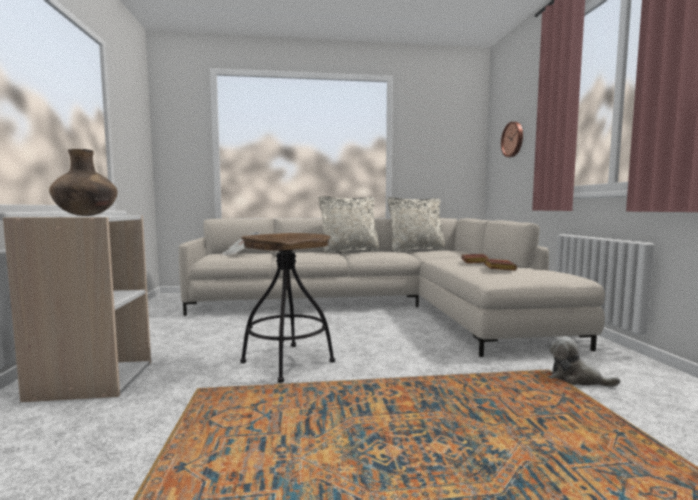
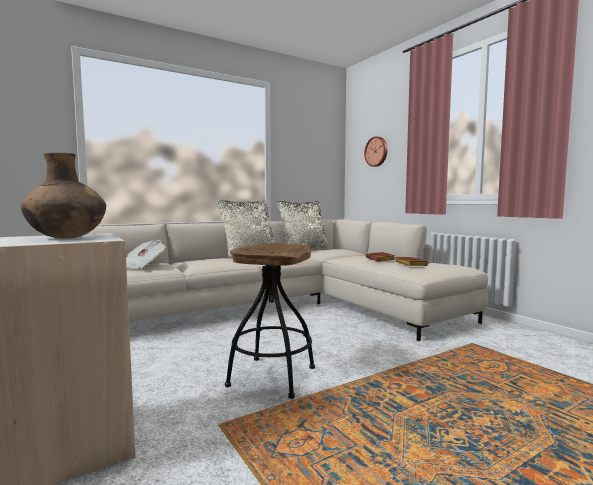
camera: 25 degrees left, 0 degrees up
plush toy [549,337,620,387] -> none

